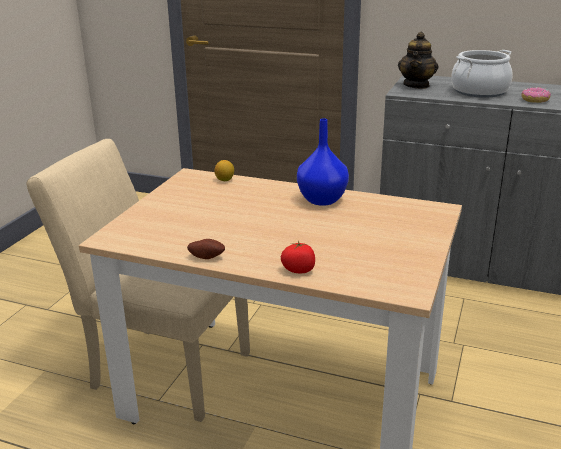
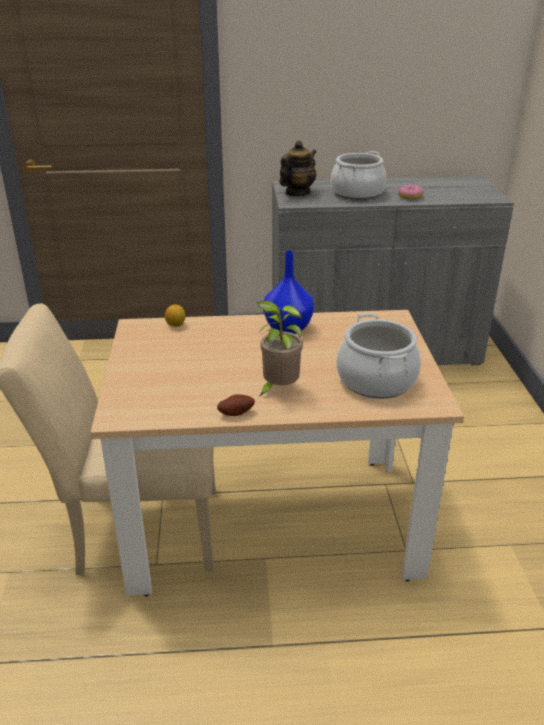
camera: 25 degrees left, 5 degrees up
tomato [281,241,315,273] -> none
teapot [398,32,439,89] -> teapot turned 135 degrees counterclockwise [279,140,316,196]
none -> potted plant [254,301,303,397]
none -> cooking pot [336,313,421,398]

